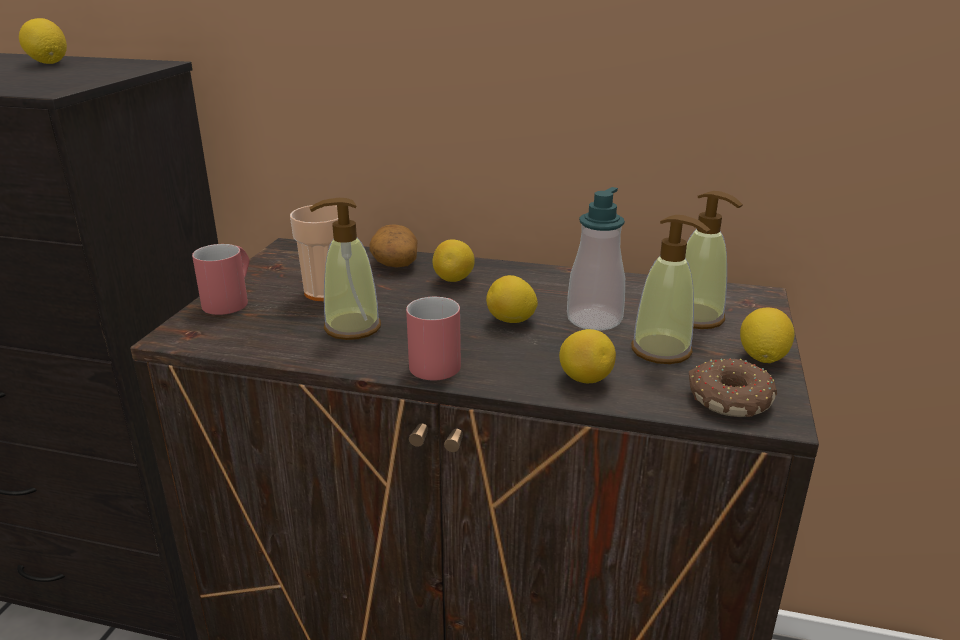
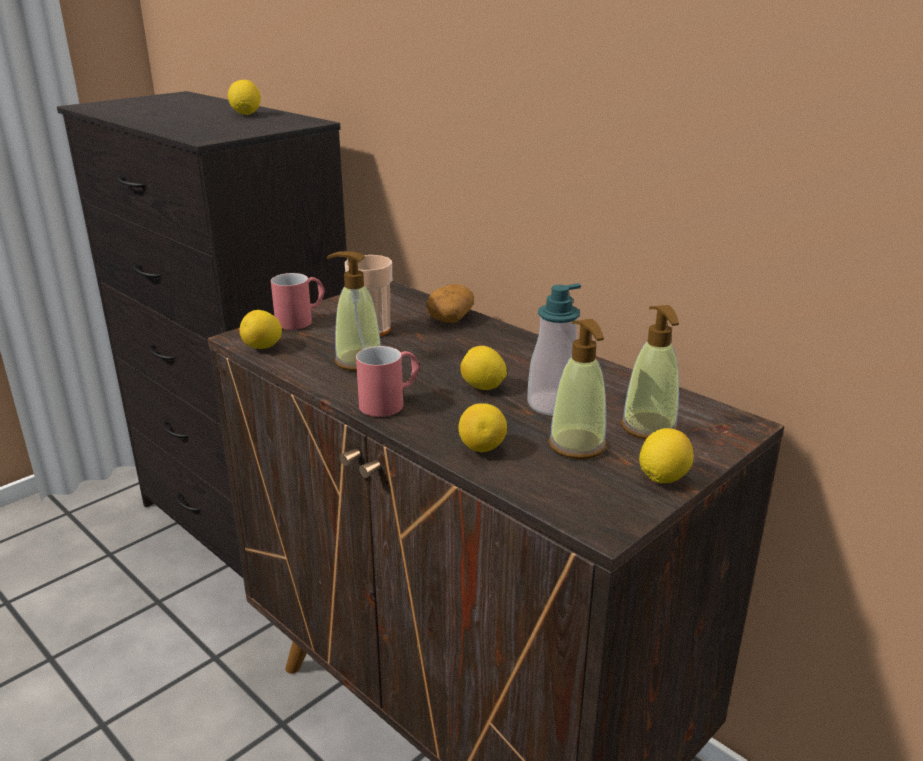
camera: 30 degrees right, 0 degrees up
lemon [432,239,475,282] -> lemon moved to [239,310,282,349]
donut [689,359,777,417] -> none

